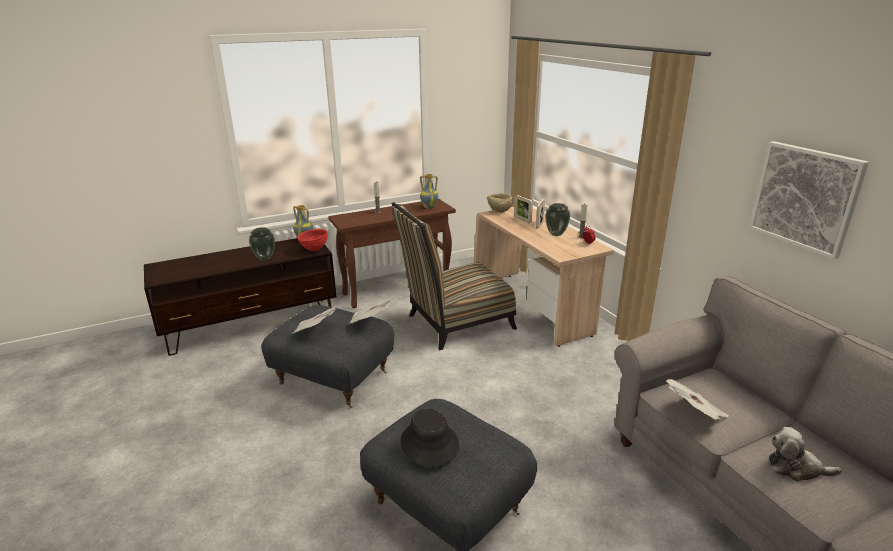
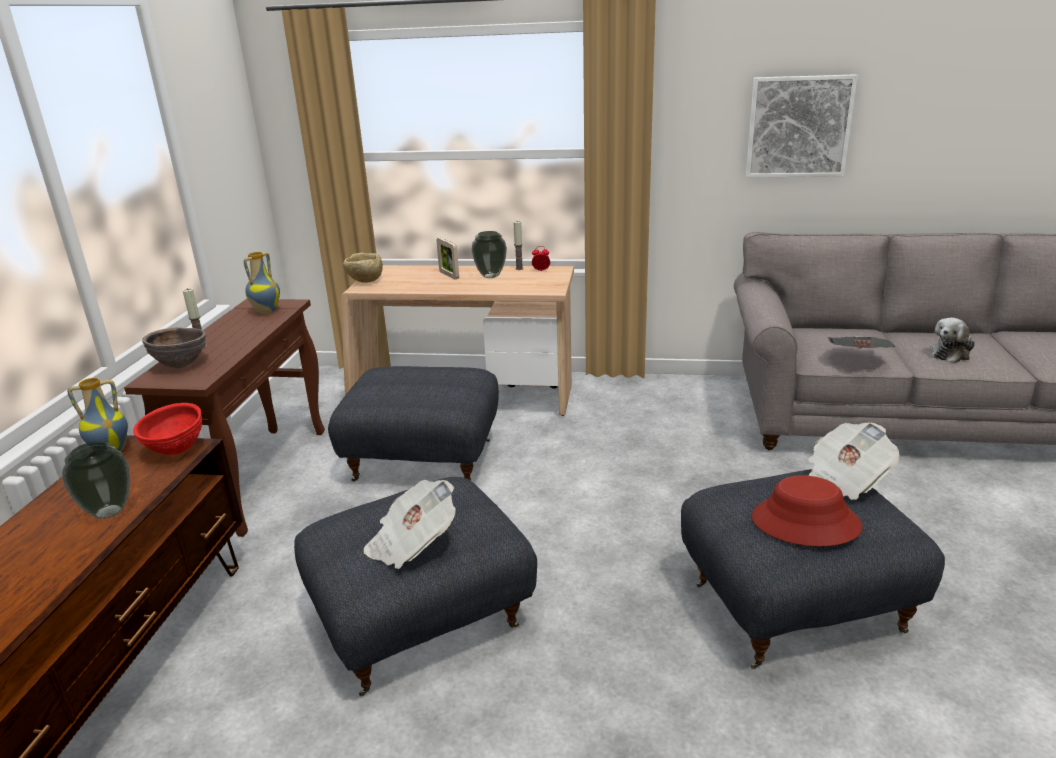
camera: 55 degrees left, 0 degrees up
newspaper [349,298,391,324] -> newspaper moved to [808,422,899,500]
chair [391,202,517,350] -> grey ottoman [328,366,499,482]
black hat [401,409,459,467] -> red hat [752,475,862,546]
picture frame [514,195,533,223] -> none
none -> brown bowl [142,327,206,368]

